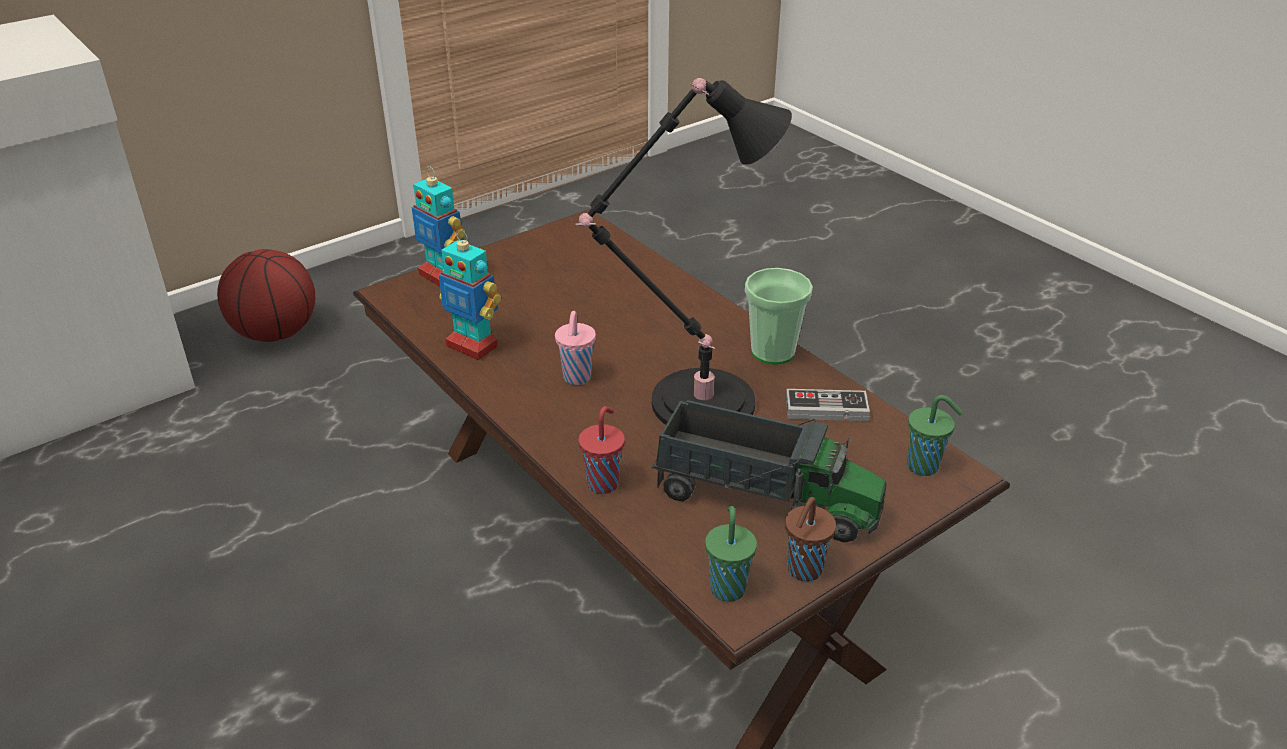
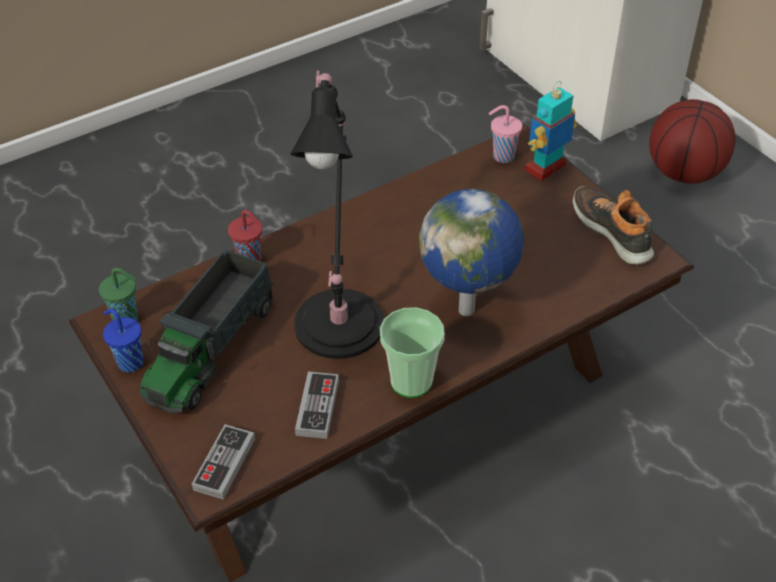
camera: 95 degrees right, 10 degrees up
toy robot [439,229,501,360] -> none
pink cup [555,311,596,385] -> pink cup moved to [489,105,522,163]
brown cup [785,497,836,582] -> blue cup [103,309,143,372]
green cup [907,395,963,476] -> game controller [192,424,255,500]
none -> globe [419,189,524,316]
none -> shoe [573,186,654,265]

